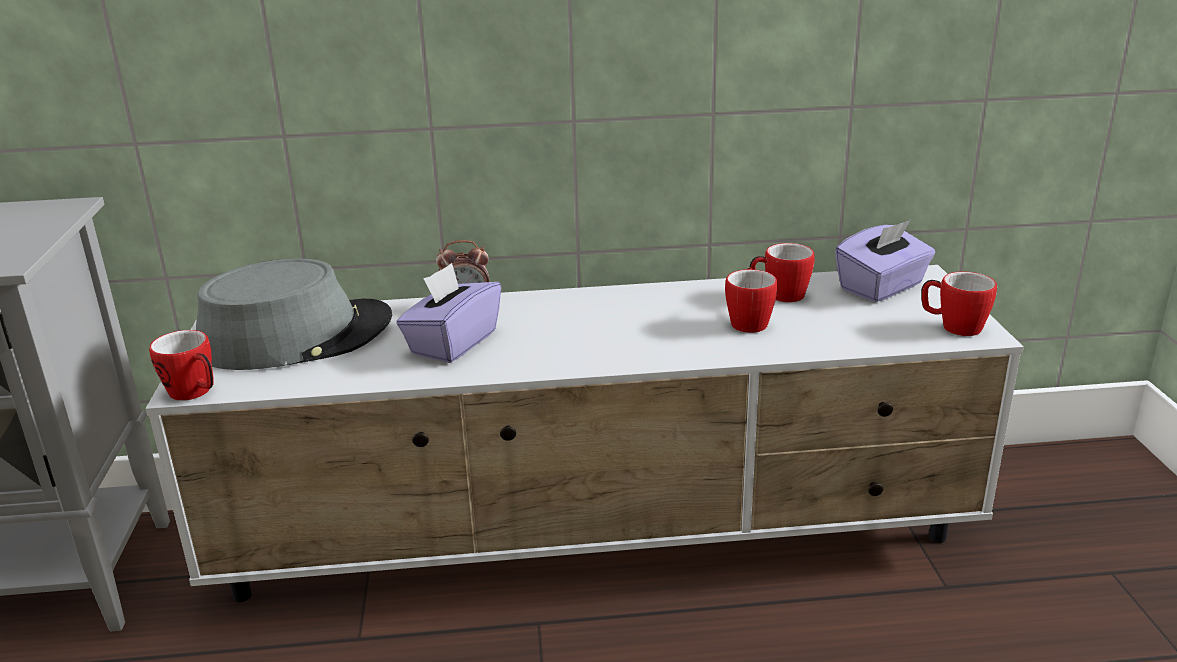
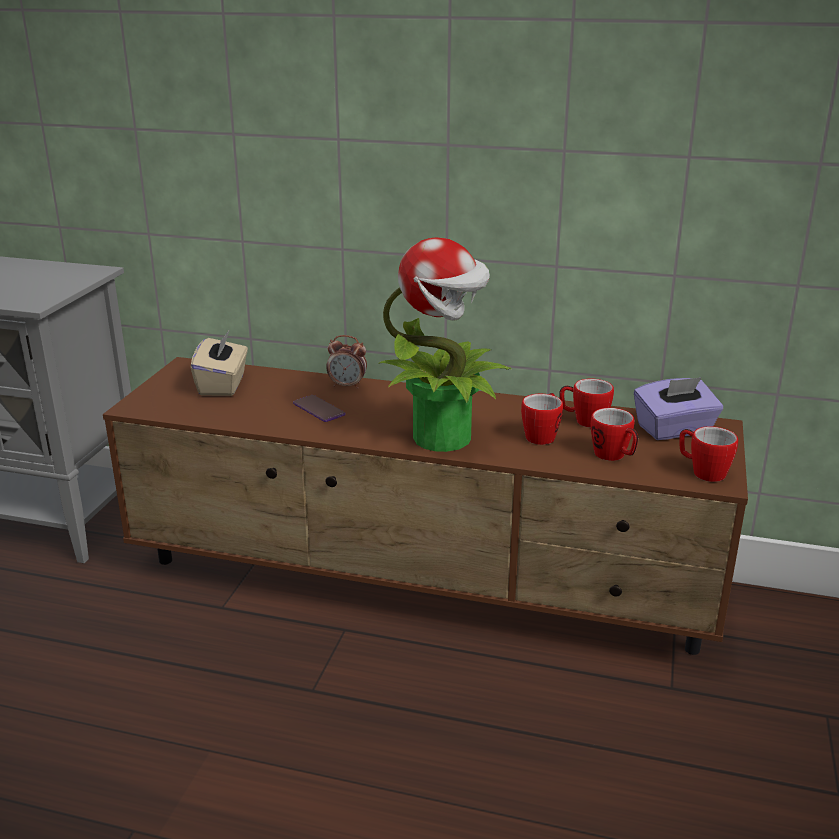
camera: 20 degrees right, 0 degrees up
white tv stand [145,265,1024,602] -> brown tv stand [103,357,748,655]
mug [149,330,214,401] -> mug moved to [591,408,638,461]
grey hat [196,258,392,370] -> beige tissue box [190,331,248,396]
purple tissue box [396,263,501,363] -> phone [293,395,345,422]
none -> potted plant [378,237,511,452]

